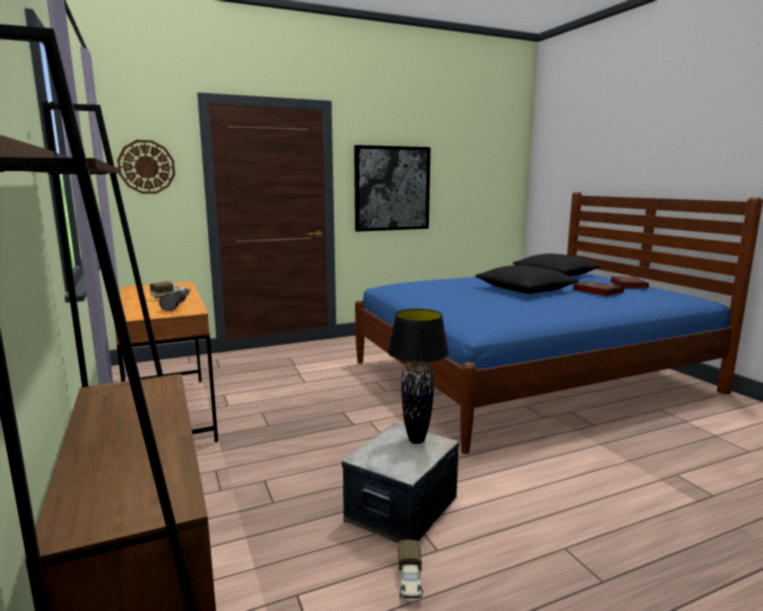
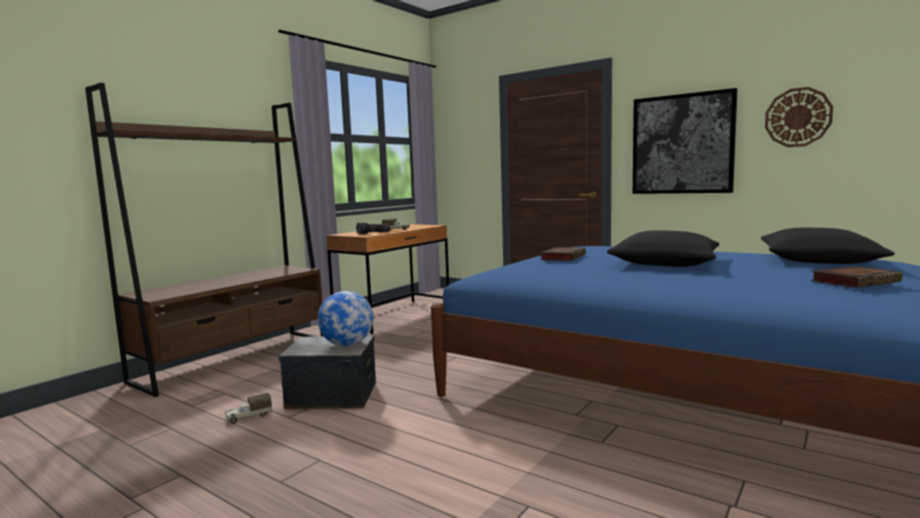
camera: 60 degrees right, 5 degrees down
wall clock [117,140,175,194] -> wall clock moved to [765,87,833,147]
black table lamp [388,309,449,444] -> globe [318,291,373,346]
book [572,281,624,296] -> book moved to [540,247,586,261]

